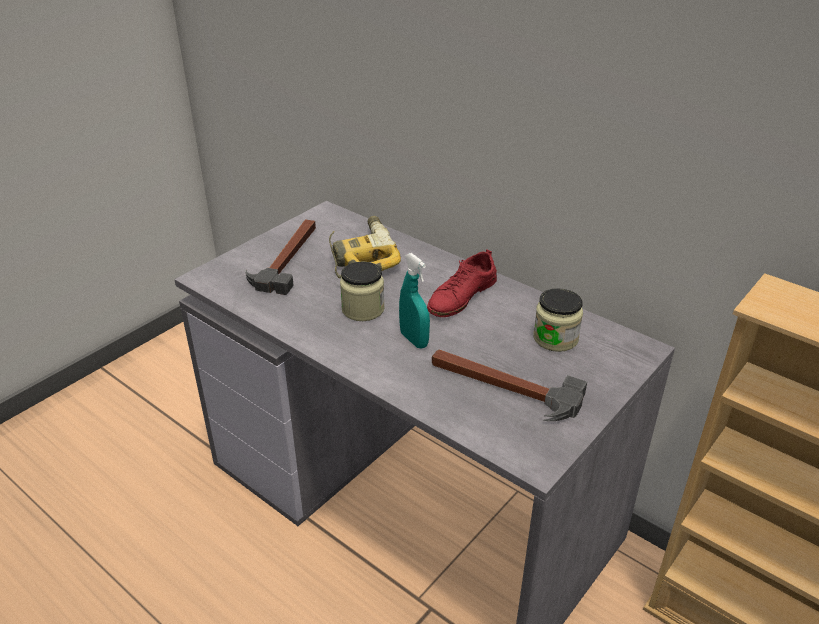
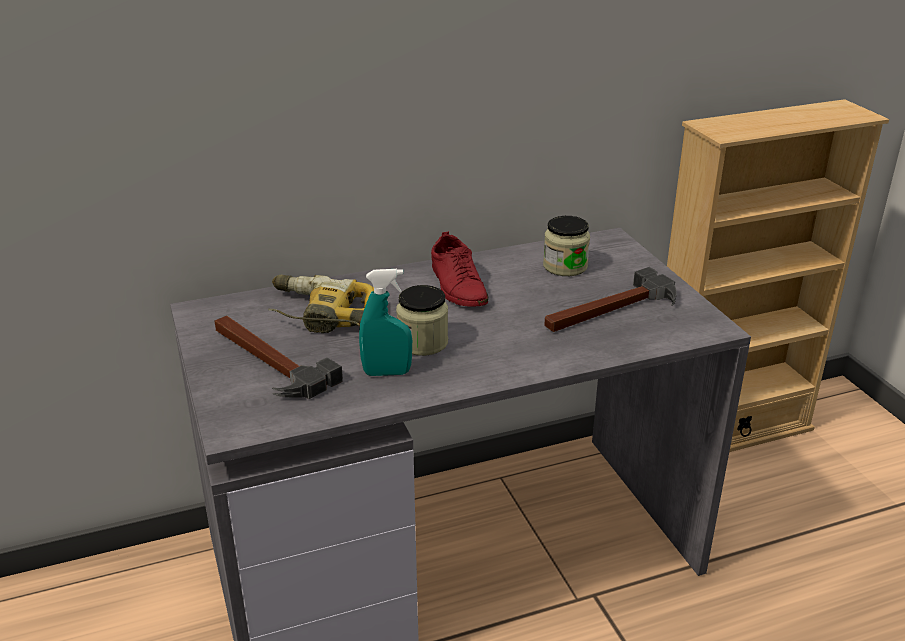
camera: 60 degrees left, 5 degrees down
turquoise spray bottle [399,253,430,348] -> turquoise spray bottle moved to [359,269,412,376]

